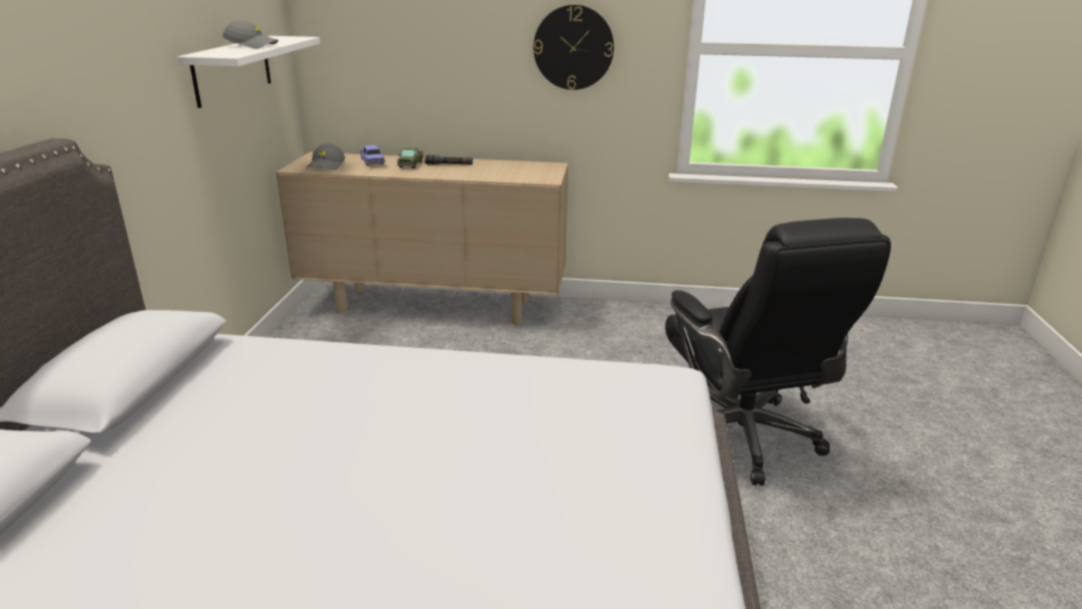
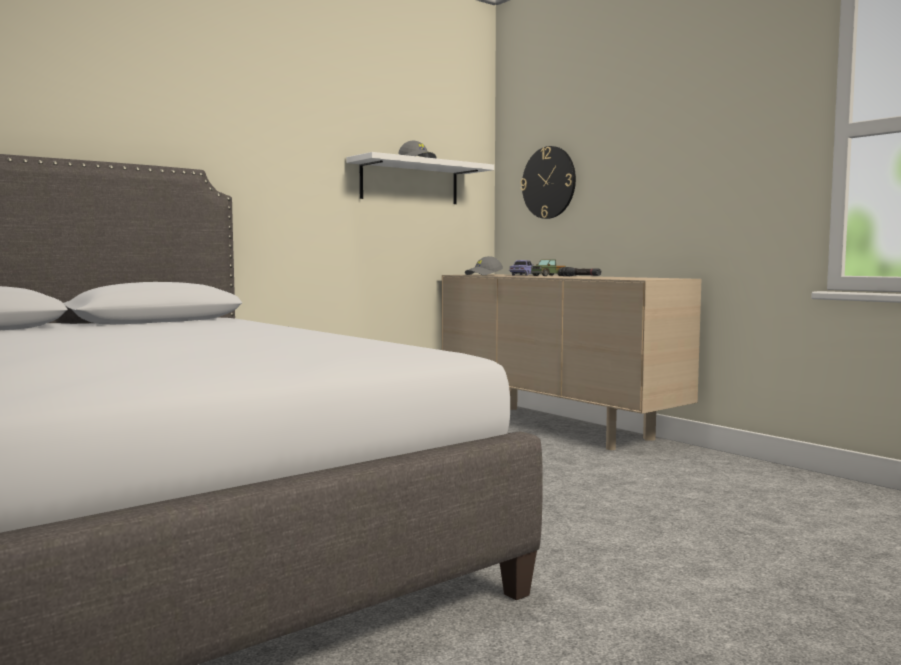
camera: 45 degrees right, 20 degrees down
wall clock [533,5,614,90] -> wall clock moved to [521,146,576,219]
black office chair [665,218,891,486] -> none

